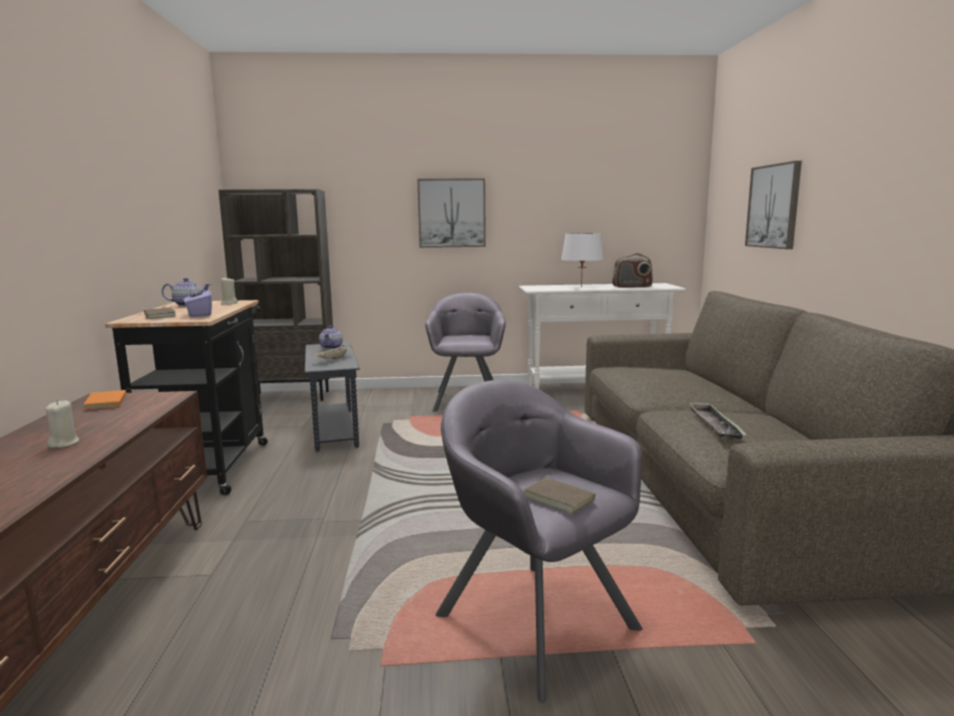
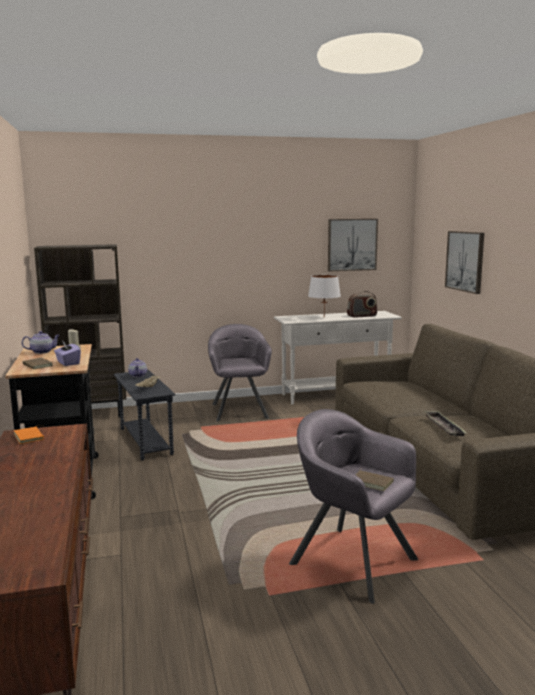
camera: 10 degrees left, 0 degrees up
beige candle [45,400,79,448] -> none
picture [417,178,486,248] -> picture moved to [328,219,378,271]

